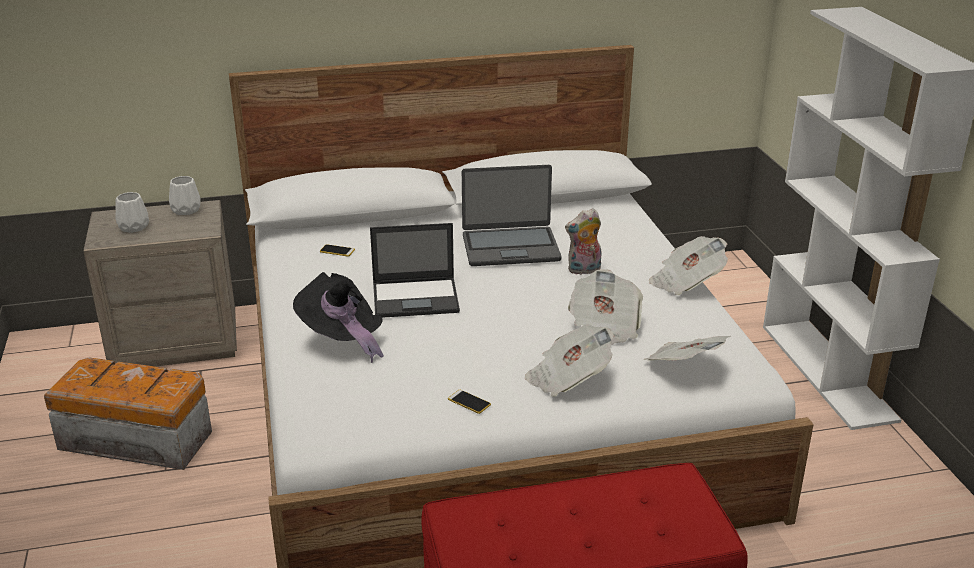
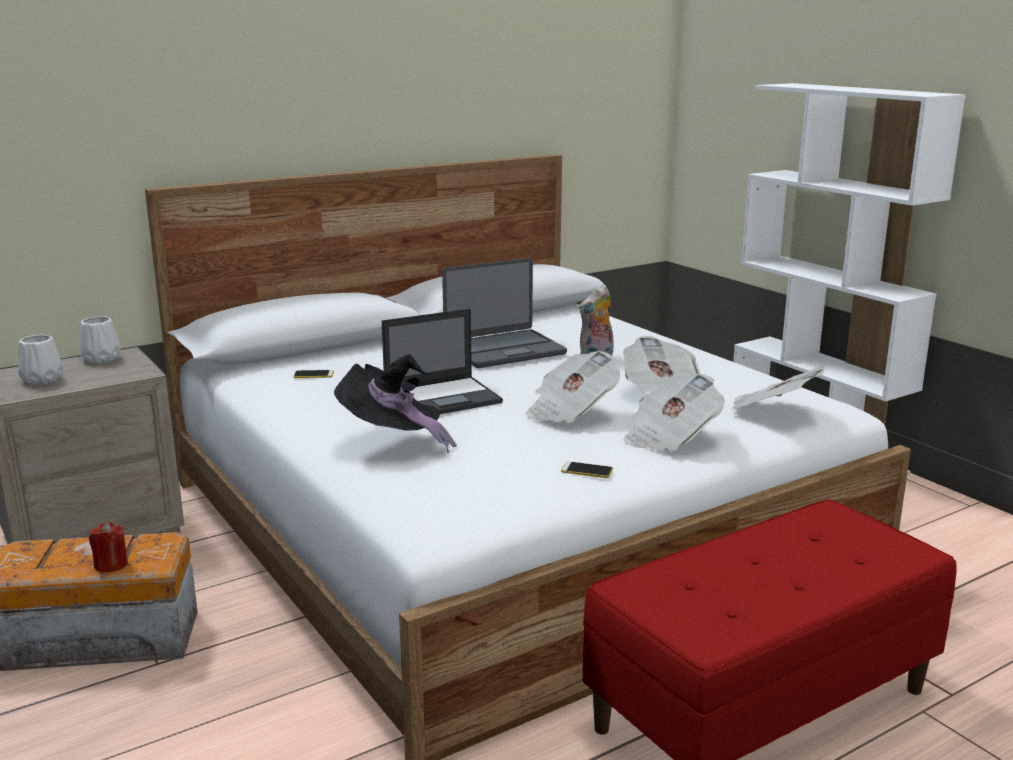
camera: 20 degrees left, 10 degrees down
newspaper [649,236,728,295] -> newspaper moved to [526,351,620,423]
none -> red candle [89,522,128,573]

